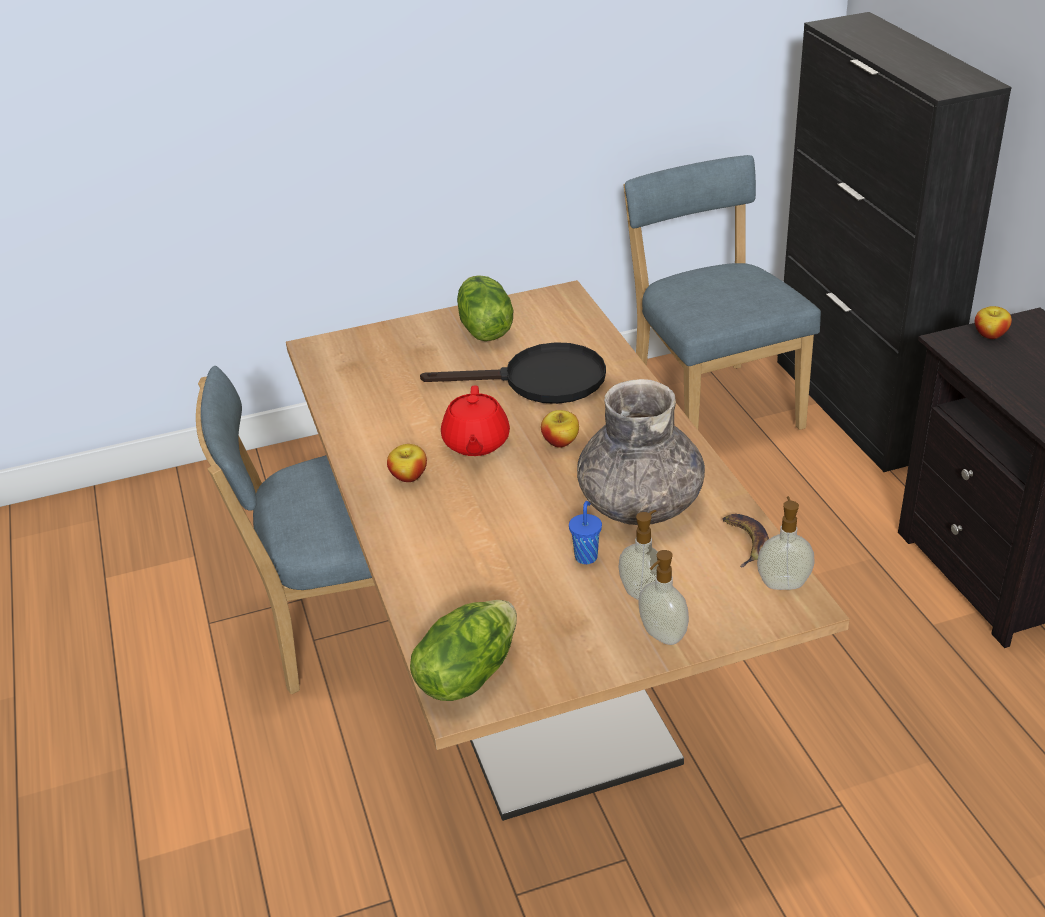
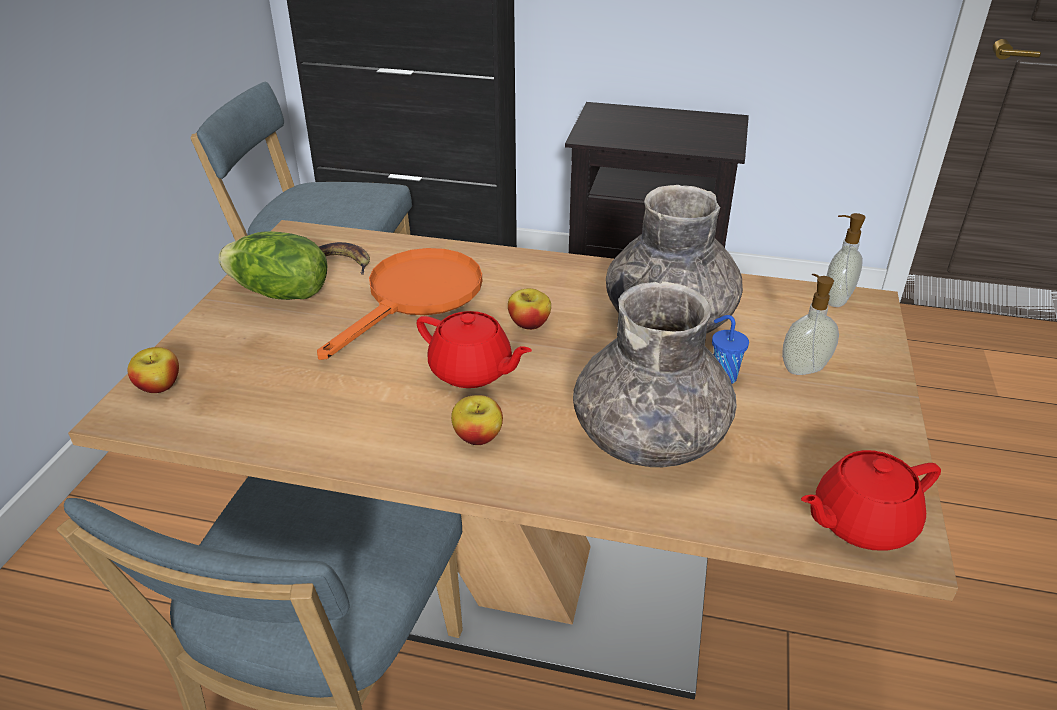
camera: 60 degrees left, 0 degrees up
lettuce [410,600,517,701] -> red teapot [801,450,941,551]
black frying pan [420,342,606,404] -> orange frying pan [317,248,482,360]
soap dispenser [638,550,689,645] -> none
banana [723,514,769,567] -> banana moved to [319,242,370,275]
apple [975,306,1012,339] -> apple moved to [128,347,179,393]
none -> grey vase [573,281,737,467]

